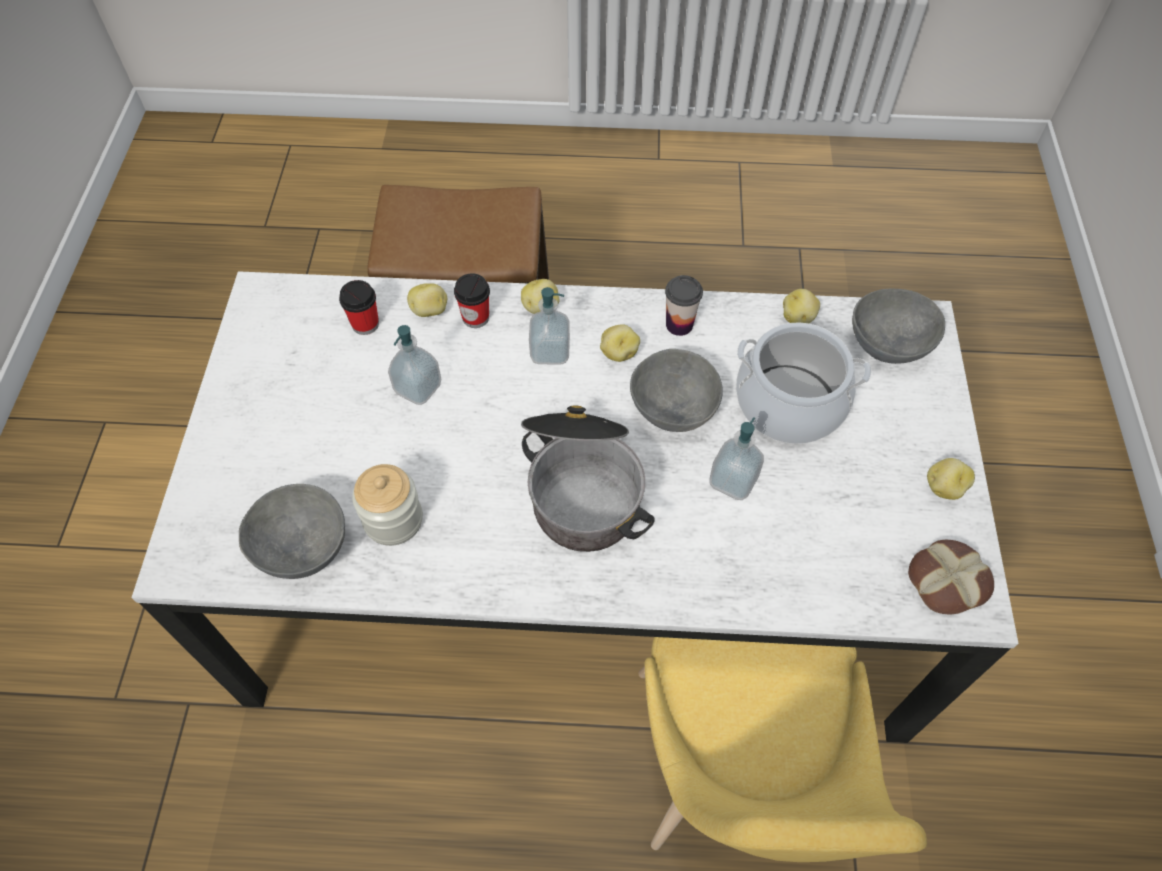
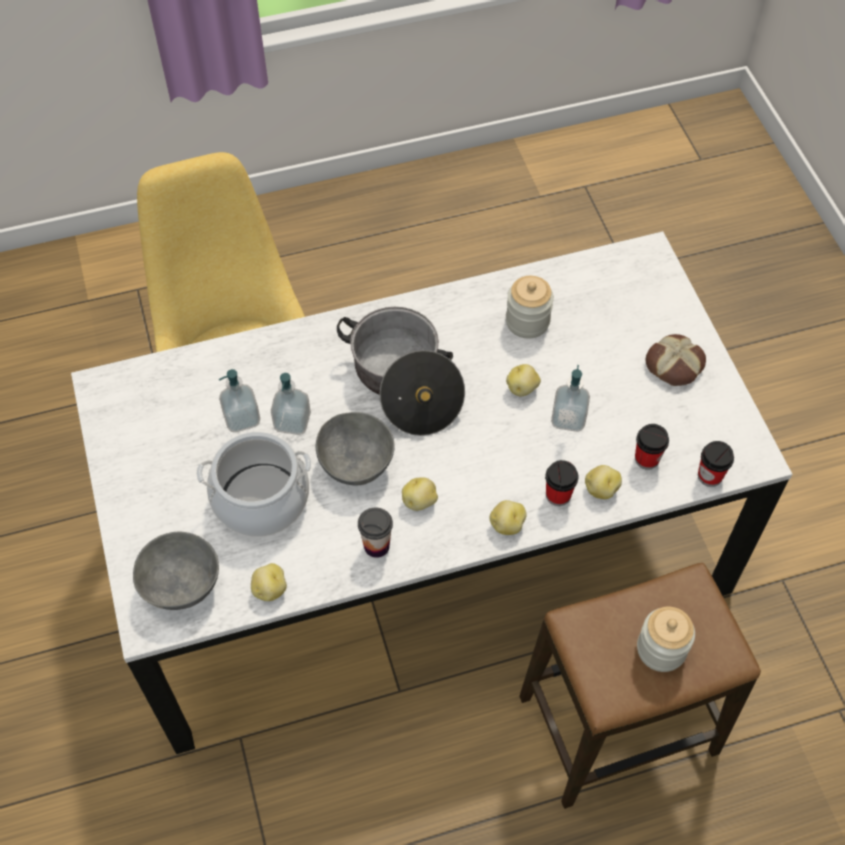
camera: 160 degrees right, 0 degrees up
grey bowl [239,484,345,579] -> none
soap dispenser [529,287,570,365] -> soap dispenser moved to [219,369,260,432]
bread [908,540,994,615] -> bread moved to [646,334,706,386]
potato [927,458,975,500] -> potato moved to [506,364,541,396]
none -> jar [637,607,695,672]
none -> cup [698,441,734,487]

